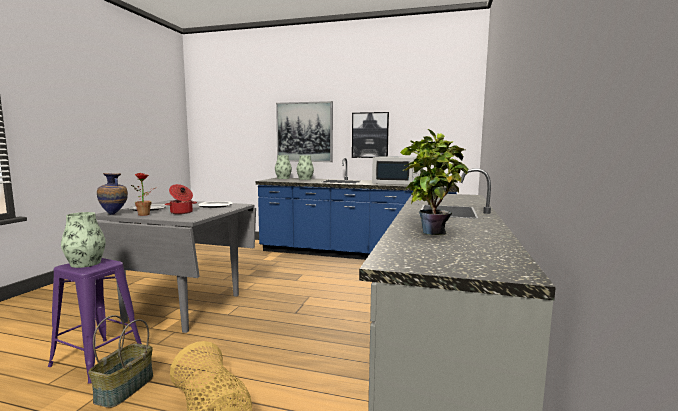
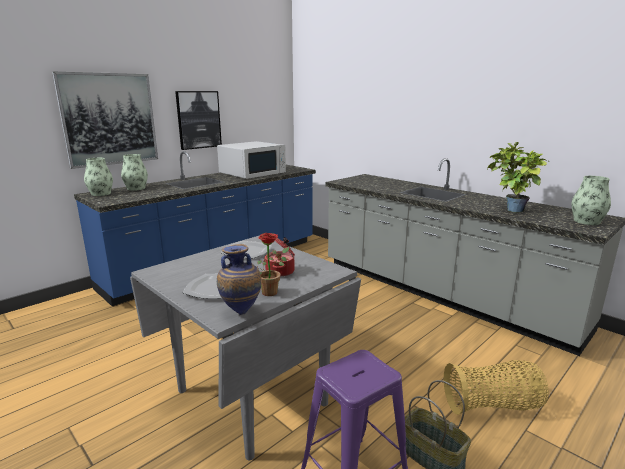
camera: 60 degrees left, 10 degrees up
vase [61,212,106,268] -> vase moved to [571,176,611,225]

